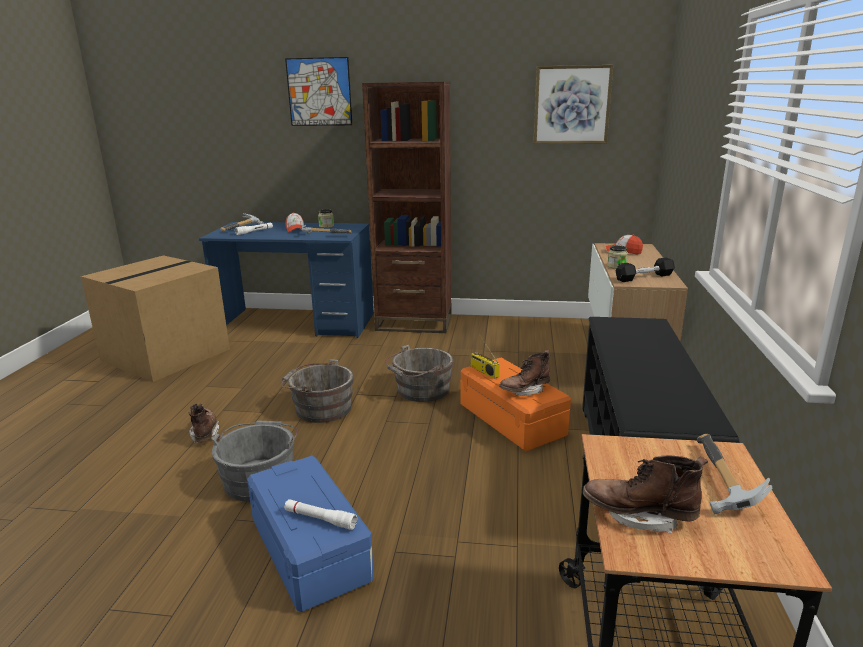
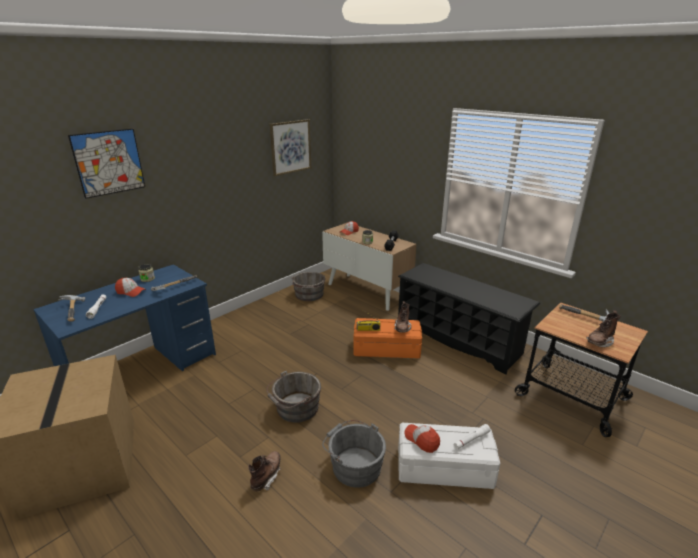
camera: 55 degrees left, 5 degrees up
brown boot [189,404,220,443] -> brown boot turned 90 degrees clockwise [248,451,281,491]
blue storage box [247,456,374,612] -> white storage box [398,423,500,489]
brown bookcase [362,82,452,333] -> none
grey bucket [385,345,454,402] -> grey bucket moved to [292,272,326,301]
none -> cap [404,424,440,453]

